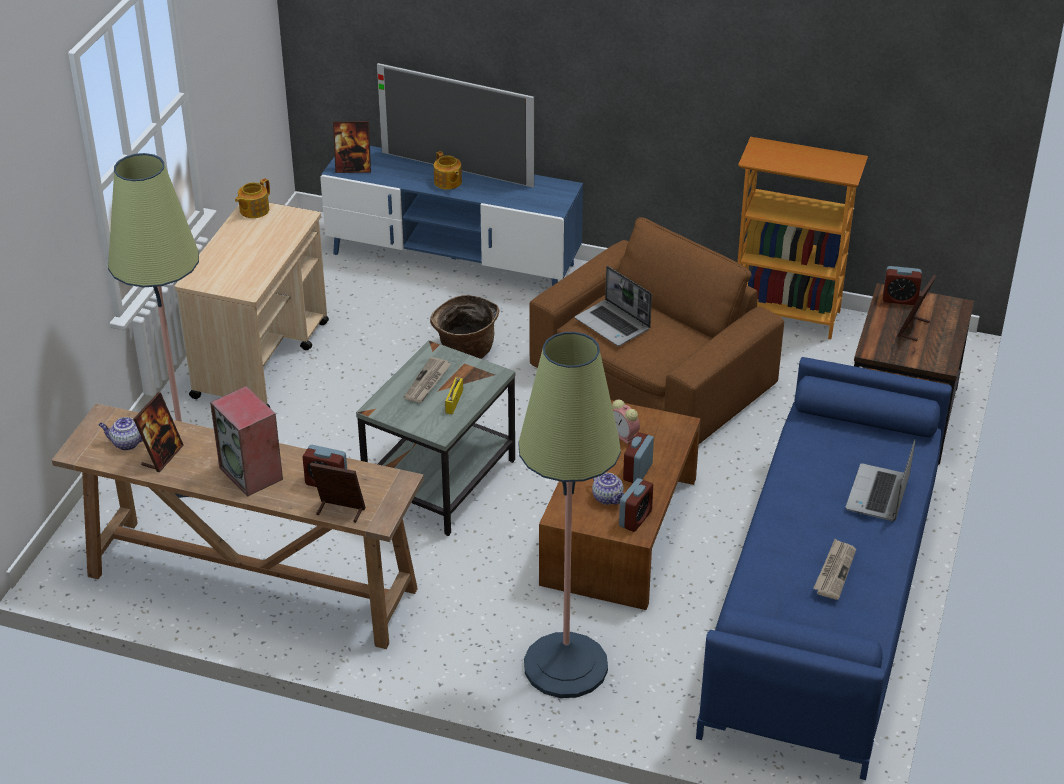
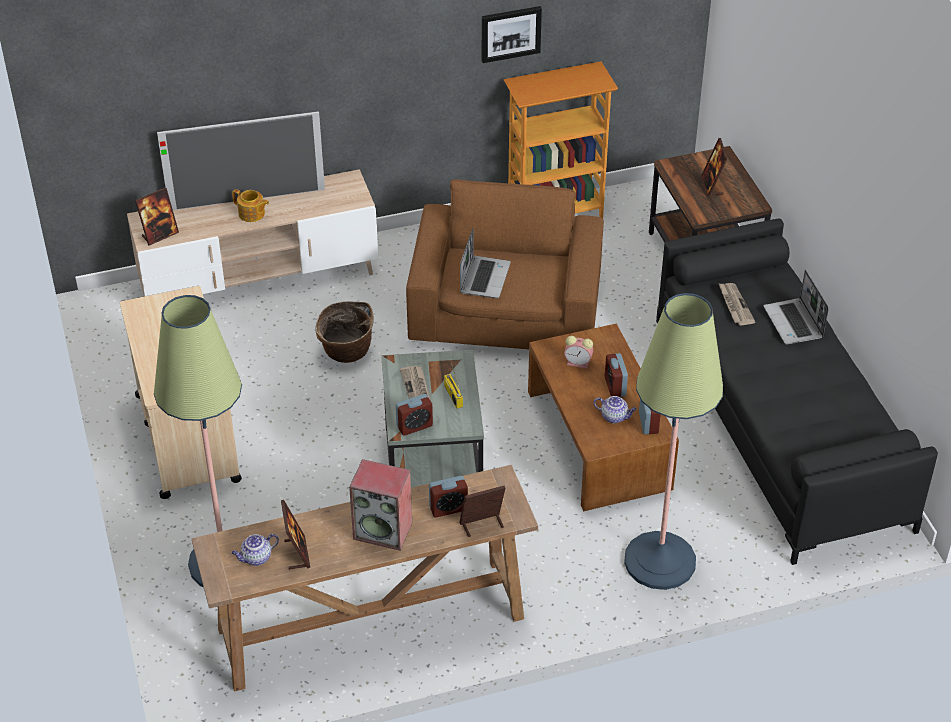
camera: 35 degrees left, 5 degrees up
teapot [235,178,270,218] -> none
blue tv stand [320,146,583,286] -> beige tv stand [127,169,378,296]
laptop [575,266,652,346] -> laptop turned 90 degrees counterclockwise [460,228,511,298]
blue sofa [696,357,952,780] -> black sofa [656,218,938,565]
newspaper [813,539,856,600] -> newspaper moved to [718,283,755,326]
alarm clock [883,266,922,305] -> alarm clock moved to [396,394,433,435]
none -> picture [482,6,542,63]

